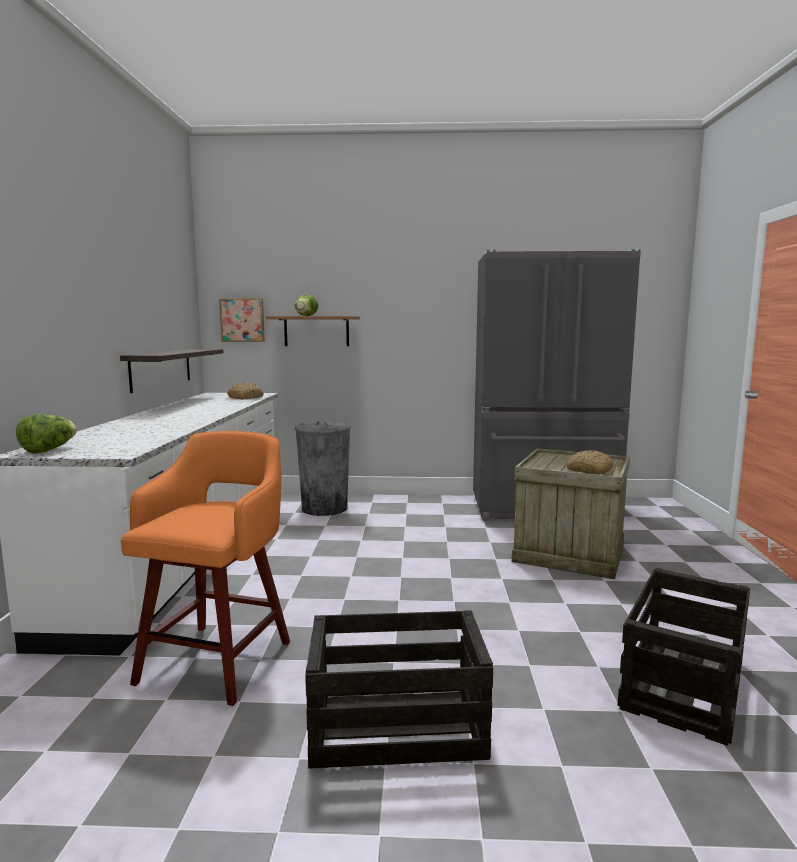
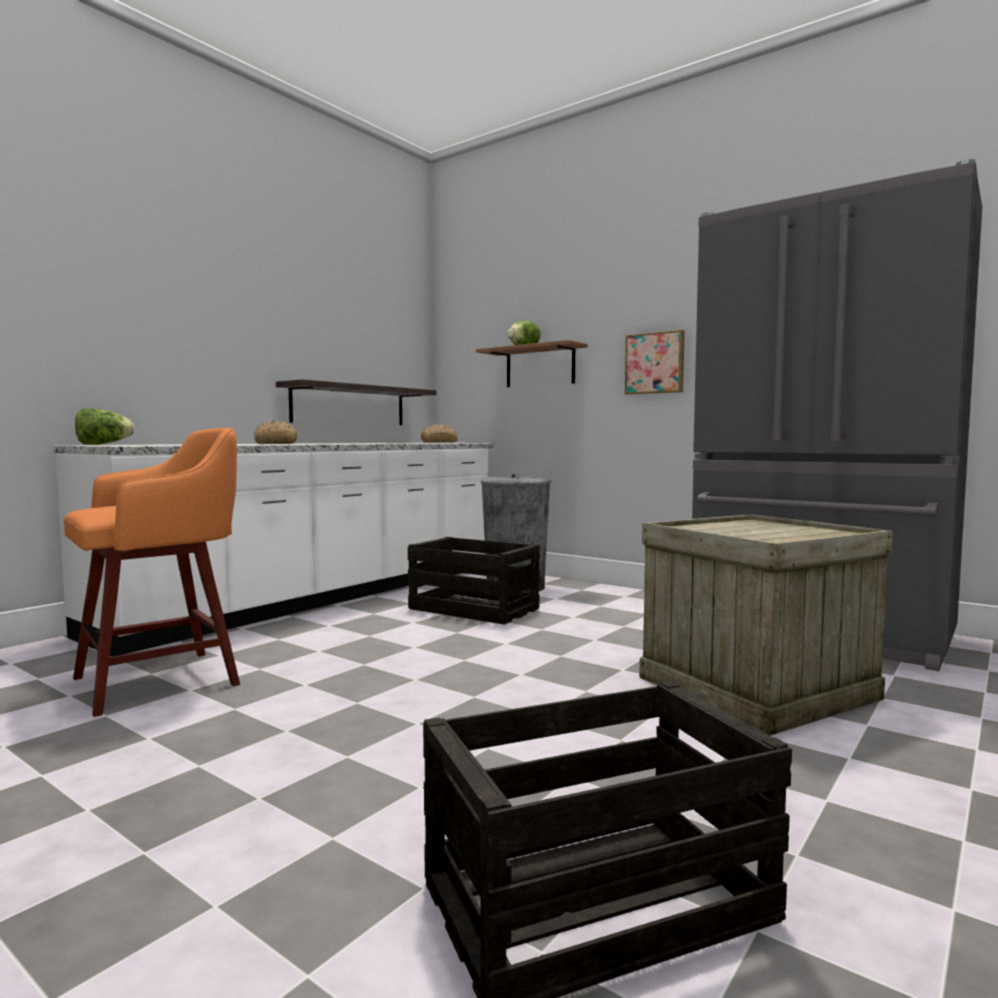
camera: 35 degrees right, 5 degrees down
picture [219,298,265,342] -> picture moved to [625,330,685,395]
crate [305,610,493,768] -> crate moved to [408,537,540,625]
bread [567,450,614,475] -> bread moved to [254,421,297,444]

